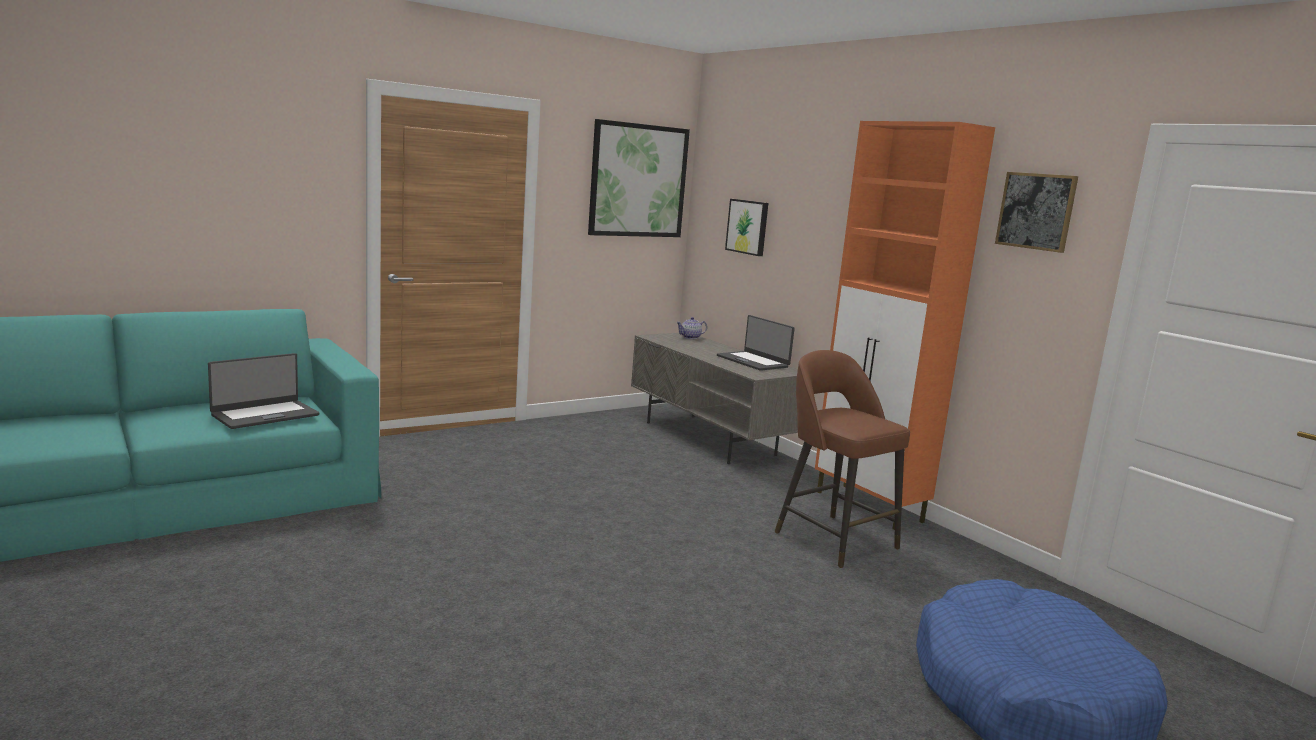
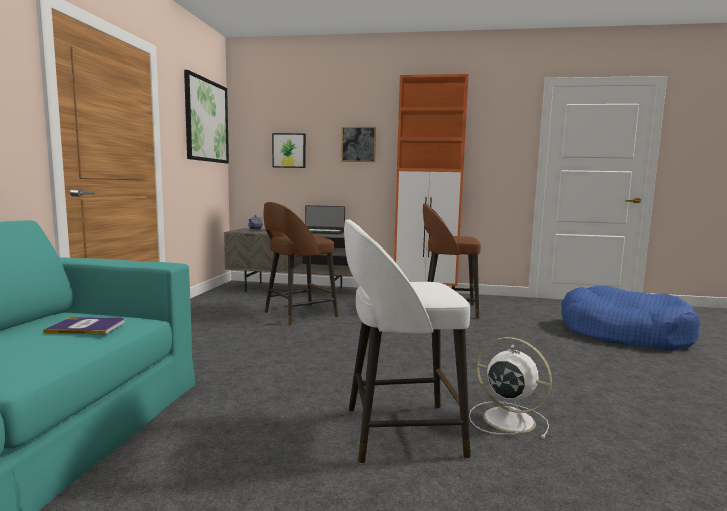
camera: 45 degrees left, 5 degrees down
laptop [208,353,319,429] -> book [43,317,125,334]
picture [995,172,1078,253] -> picture moved to [341,127,376,162]
none -> brown stool [263,202,338,326]
none -> white stool [344,219,471,464]
none -> white fan [469,337,552,439]

